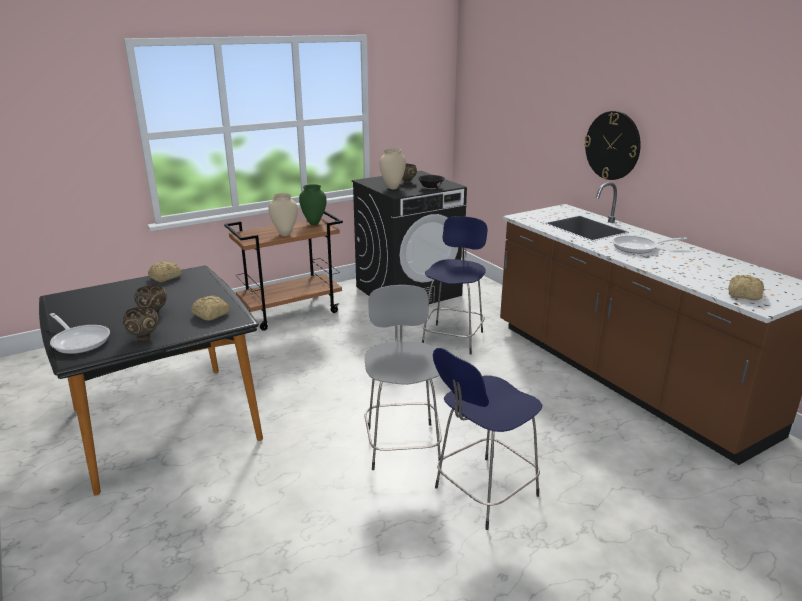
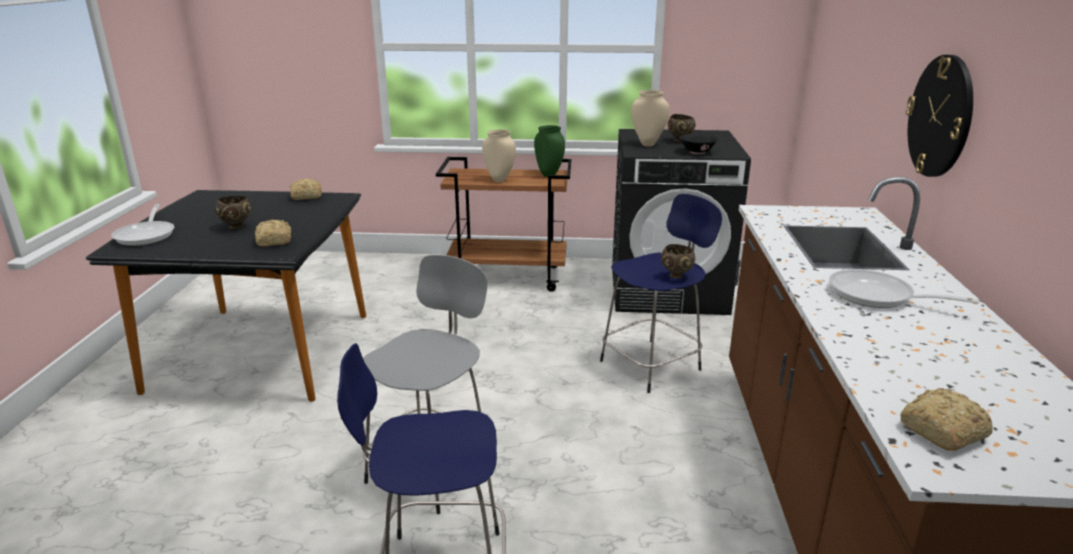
camera: 35 degrees right, 0 degrees up
brown bowl [123,307,159,341] -> brown bowl moved to [661,244,695,279]

